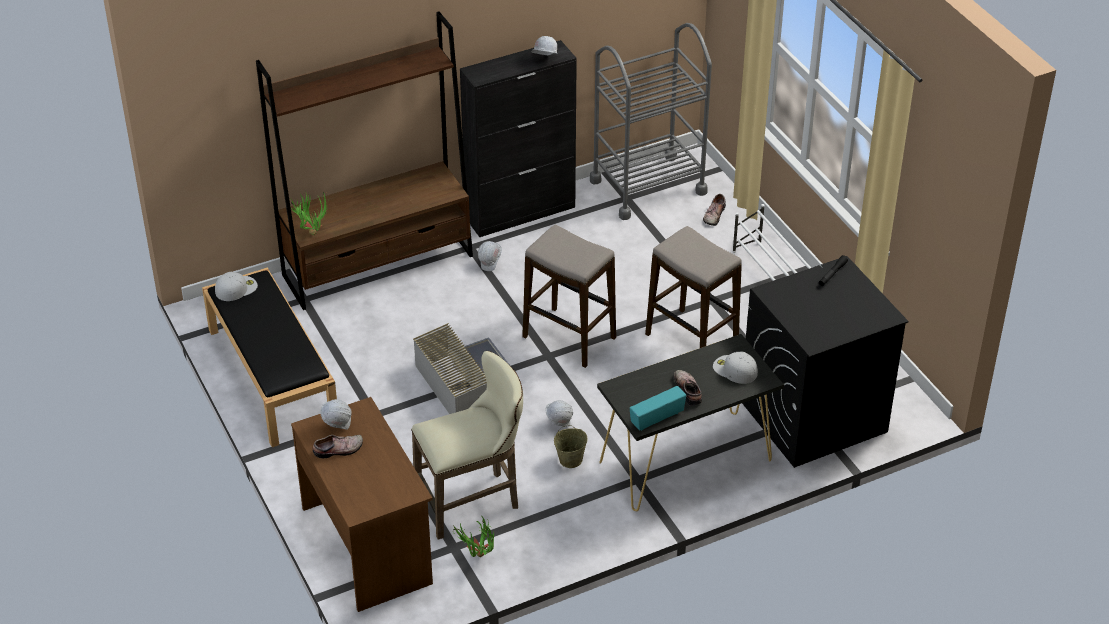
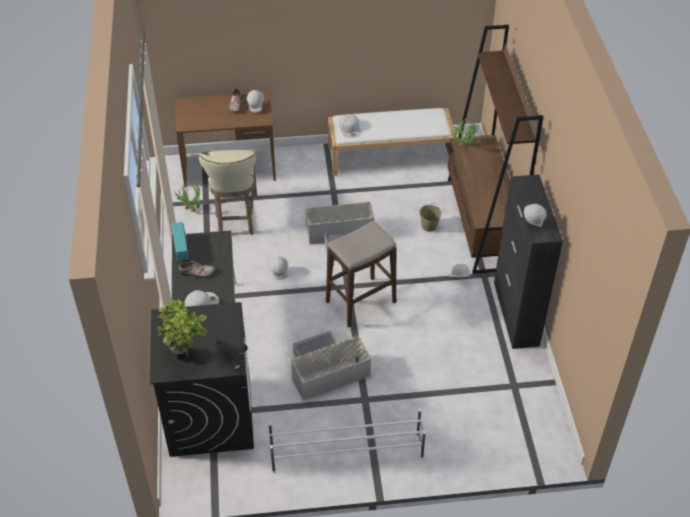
camera: 110 degrees right, 5 degrees up
black bench [202,268,337,447] -> white bench [328,108,455,176]
white cap [215,272,258,301] -> white cap moved to [339,114,361,138]
beige bucket [554,425,588,468] -> beige bucket moved to [419,203,441,232]
grey cart [590,23,712,220] -> none
stool [645,226,742,348] -> grey storage box [290,330,371,401]
shoe [703,194,726,226] -> none
none -> potted plant [157,299,208,361]

